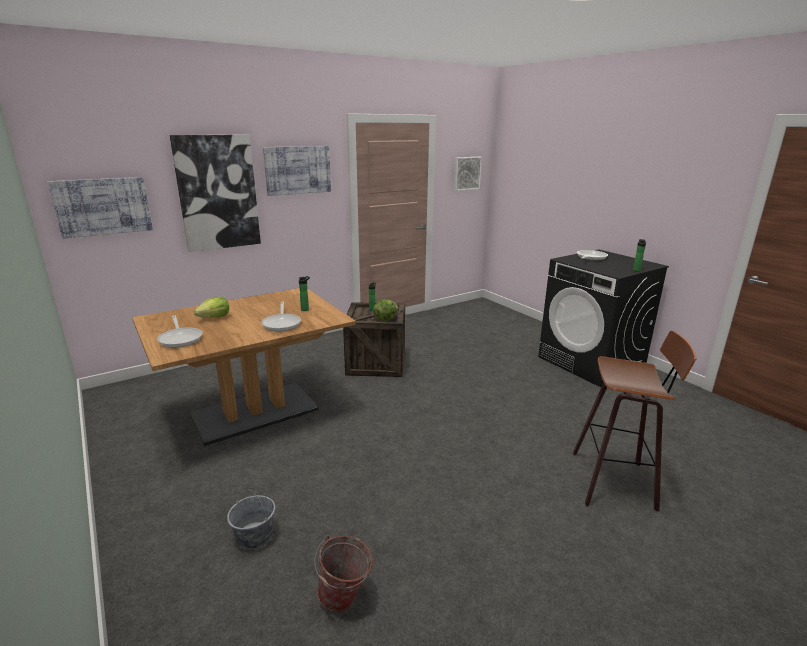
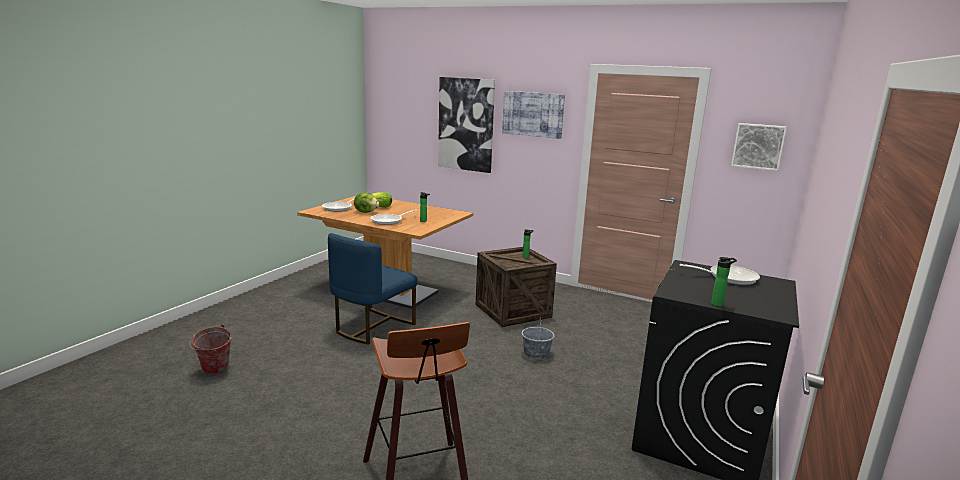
camera: 60 degrees right, 5 degrees down
picture [48,177,153,239] -> none
grey bucket [227,490,275,549] -> grey bucket moved to [522,318,555,360]
lettuce [373,299,398,321] -> lettuce moved to [354,192,379,213]
none -> blue chair [328,233,418,345]

